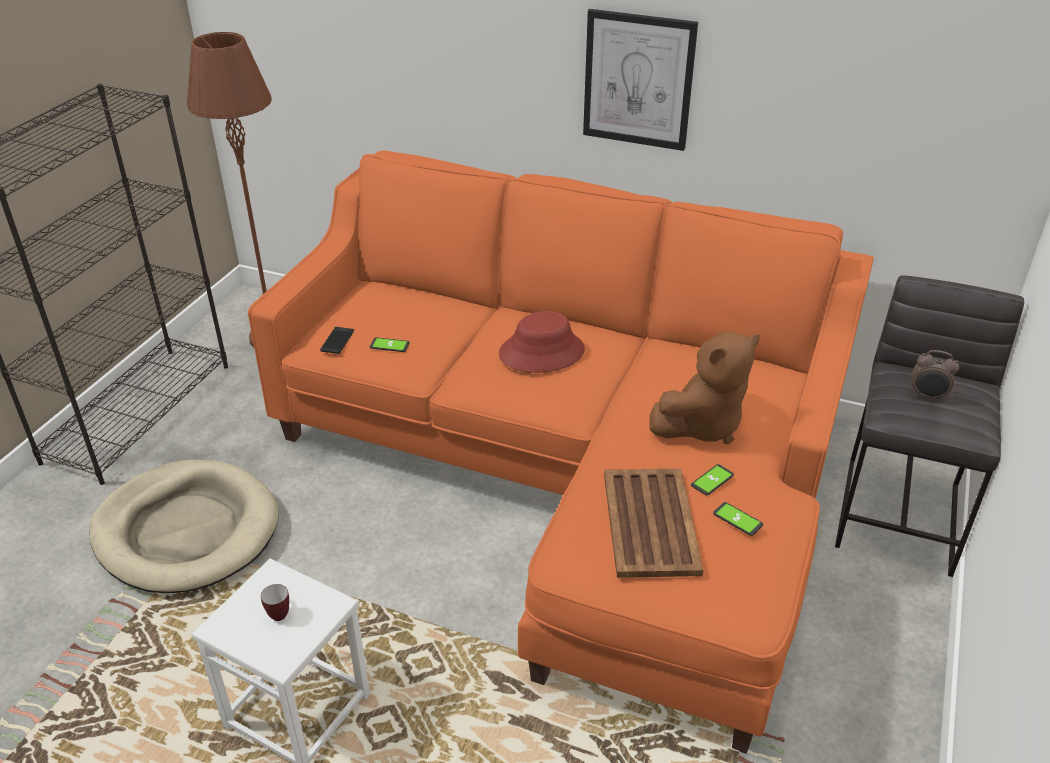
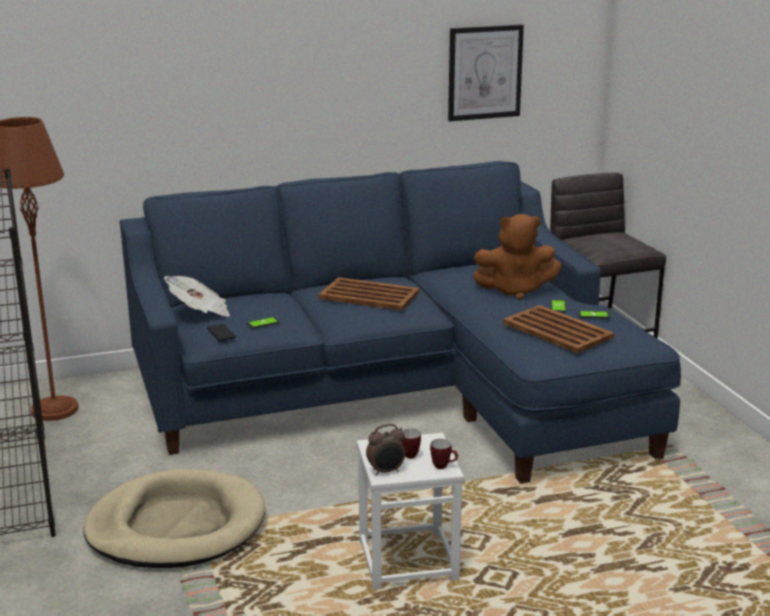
camera: 40 degrees left, 15 degrees down
orange sofa [248,150,874,754] -> blue sofa [120,161,681,484]
red hat [499,311,585,373] -> brown tray [318,277,420,311]
picture [583,9,698,151] -> picture moved to [448,24,524,121]
brown plush toy [649,332,760,444] -> brown plush toy turned 75 degrees clockwise [473,214,562,300]
alarm clock [911,350,959,402] -> alarm clock moved to [366,424,406,476]
none -> newspaper [164,276,230,316]
none -> mug [430,439,458,469]

